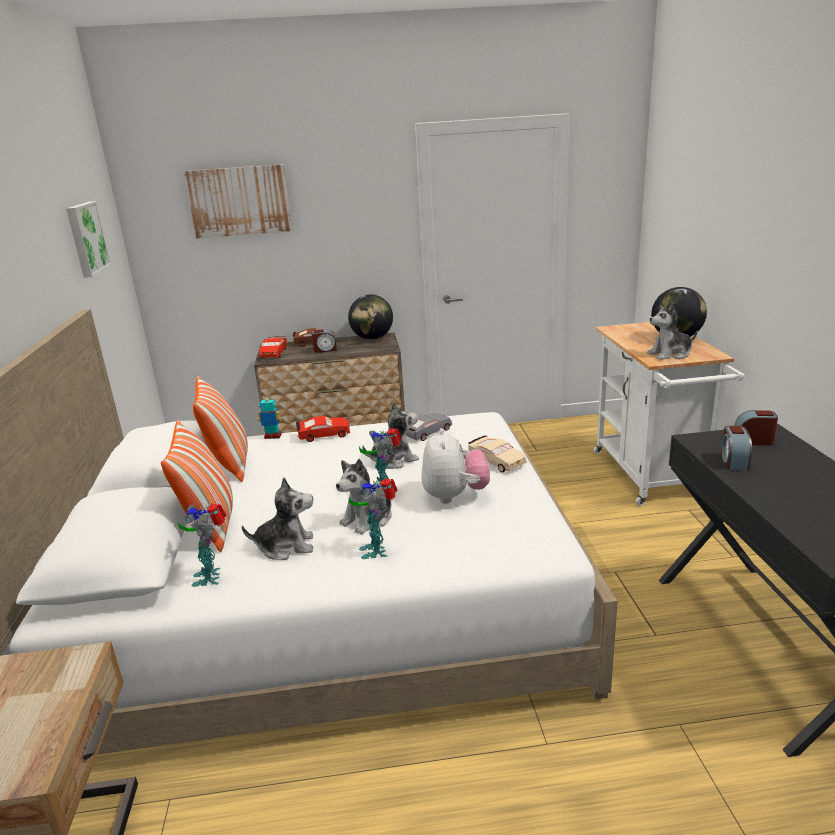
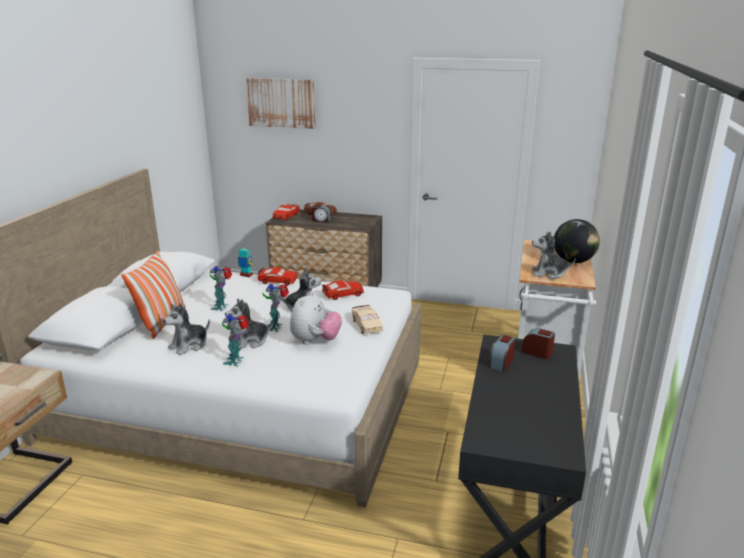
camera: 20 degrees right, 0 degrees up
picture [66,201,112,278] -> none
toy robot [177,503,226,587] -> toy robot moved to [210,266,232,311]
pillow [193,376,248,482] -> none
plush toy [242,477,313,560] -> plush toy turned 120 degrees clockwise [163,303,210,355]
globe [348,294,393,340] -> none
grey toy car [406,413,452,441] -> red toy car [322,280,364,300]

